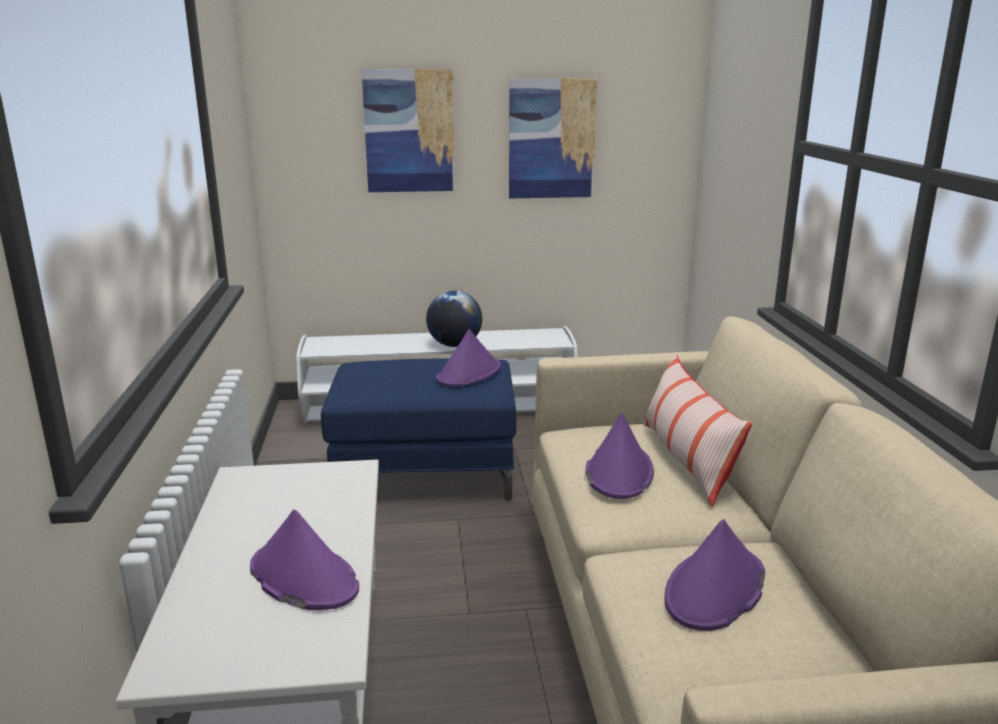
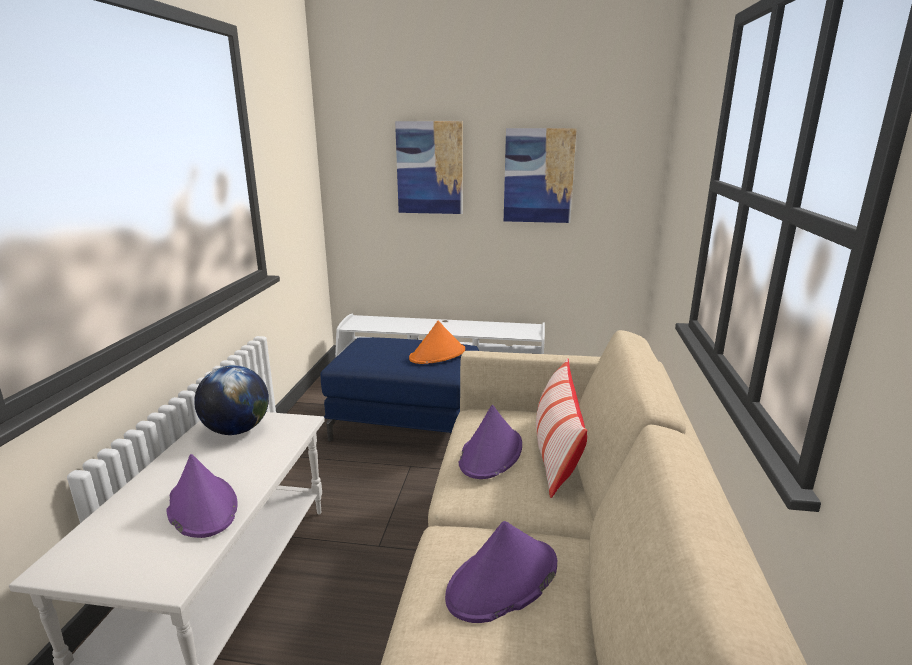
camera: 15 degrees right, 0 degrees up
globe [426,291,482,347] -> globe moved to [194,365,269,435]
purple hat [436,329,501,386] -> orange hat [409,321,465,364]

